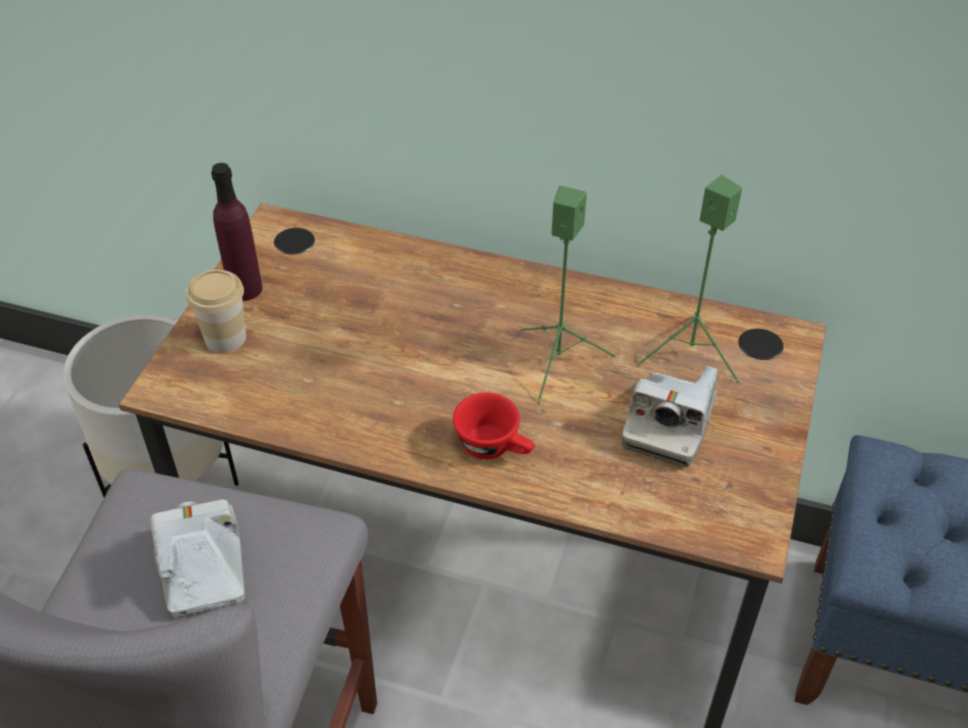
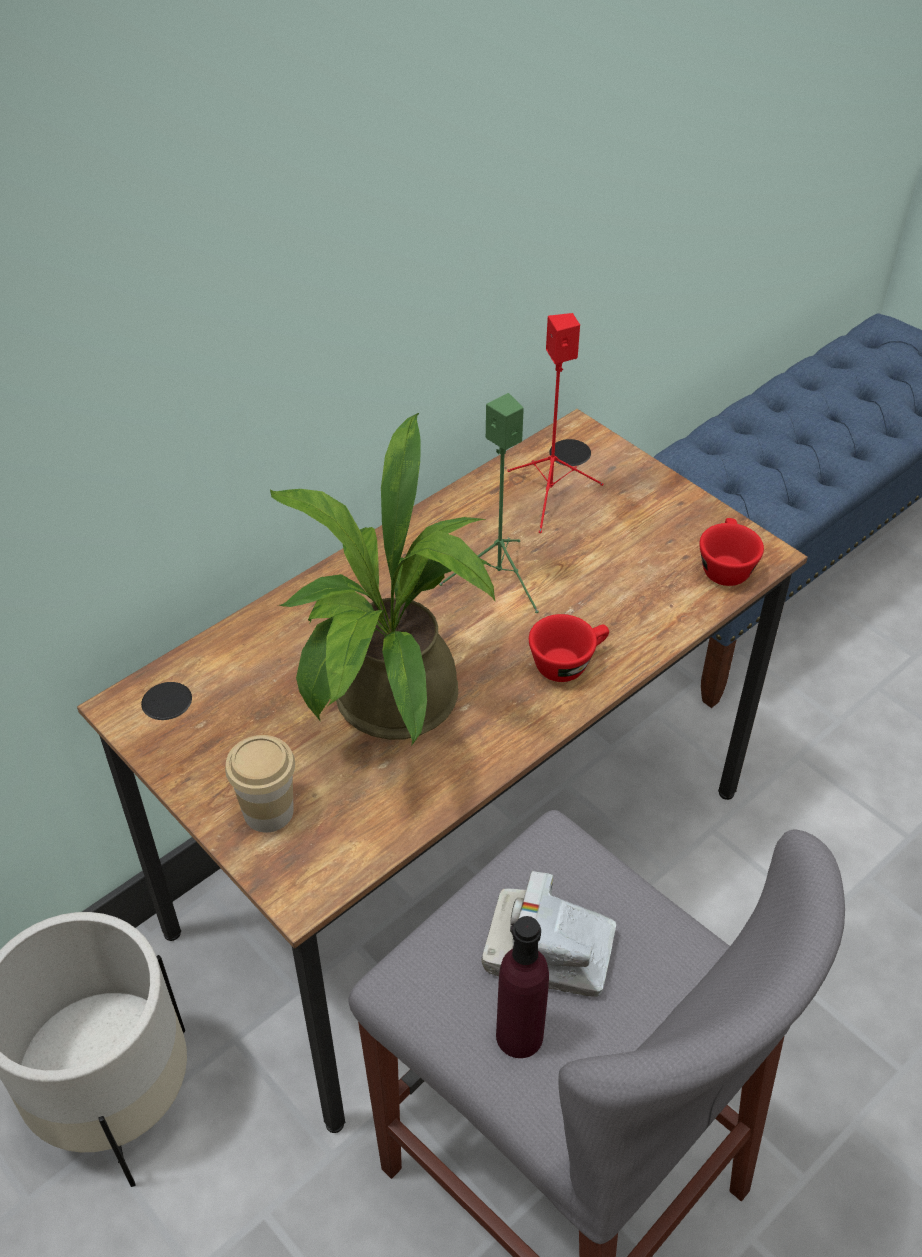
camera: 60 degrees left, 0 degrees up
purple bottle [211,163,262,301] -> purple bottle moved to [496,916,549,1058]
camera [622,366,718,467] -> none
green speaker [636,175,742,383] -> red speaker [507,313,603,533]
none -> potted plant [270,413,495,746]
none -> red cup [699,518,764,586]

